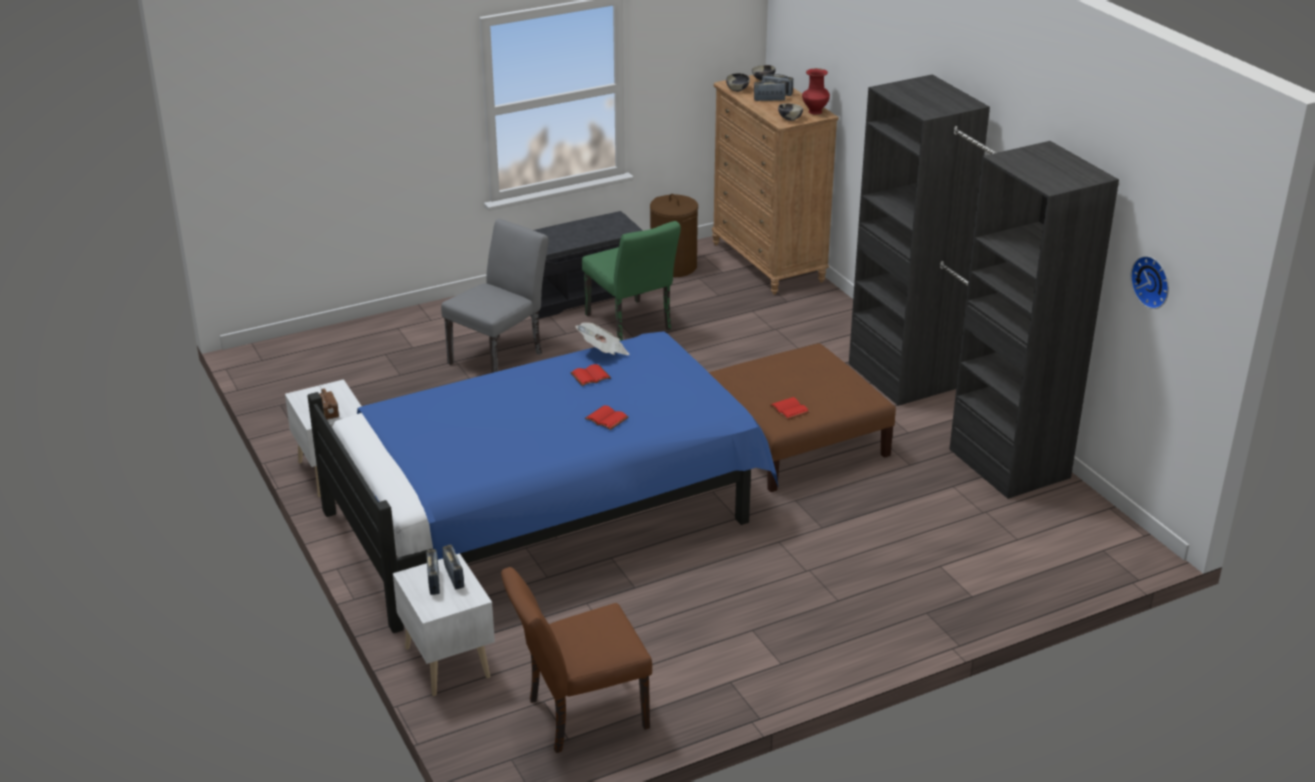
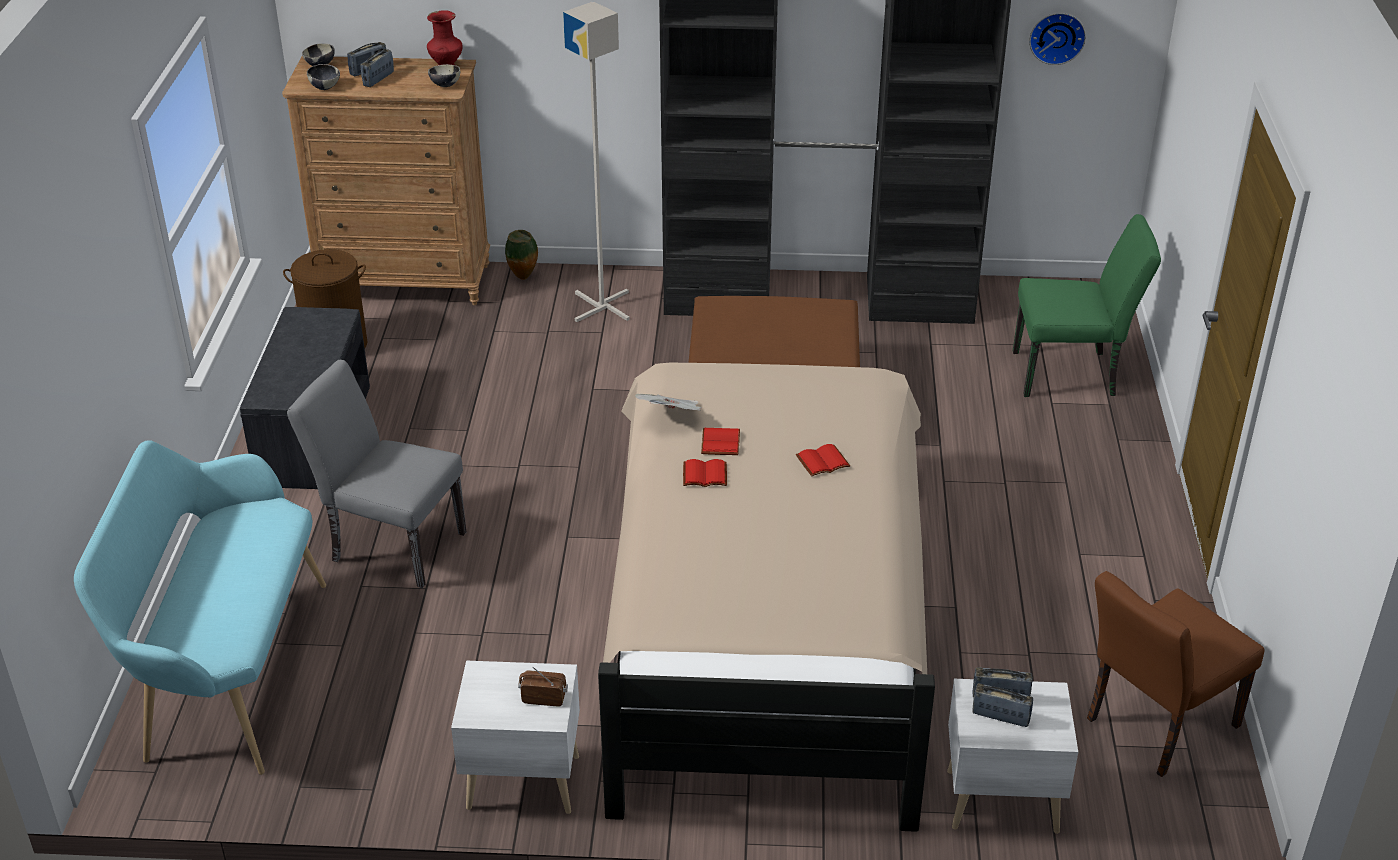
camera: 60 degrees left, 5 degrees up
blue bed [307,331,778,633] -> beige bed [598,363,935,832]
grey chair [441,219,549,373] -> grey chair turned 45 degrees counterclockwise [287,360,467,588]
brown chair [501,567,652,753] -> brown chair turned 45 degrees clockwise [1087,571,1265,777]
green chair [582,221,681,341] -> green chair moved to [1013,214,1161,397]
red book [770,397,810,420] -> red book moved to [683,459,727,487]
none -> turquoise bench [74,440,326,775]
none -> vase [505,230,538,280]
none -> grey floor lamp [563,1,630,322]

